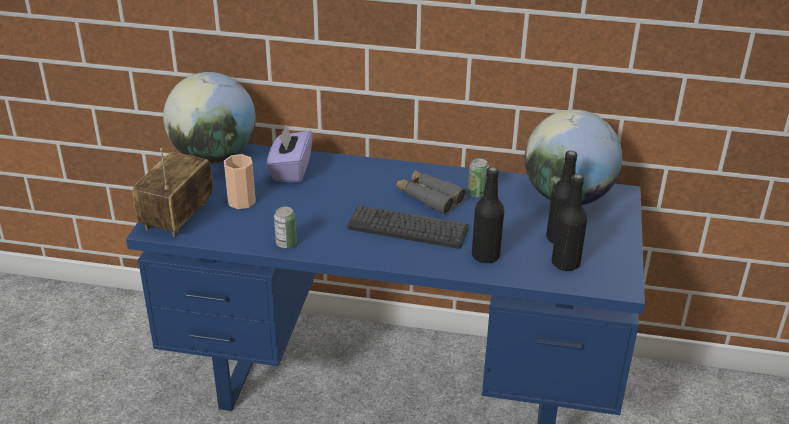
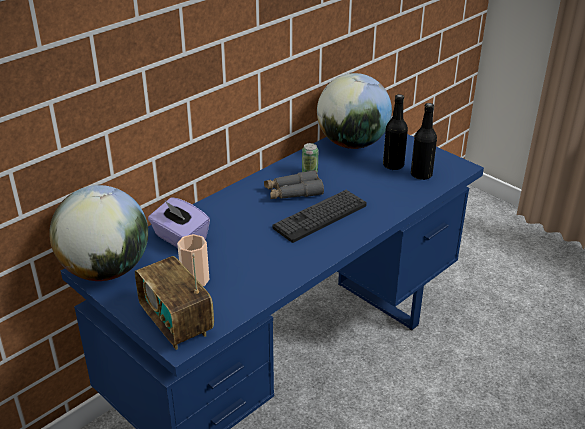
camera: 55 degrees left, 0 degrees up
can [274,207,297,248] -> none
black bottle [472,167,504,263] -> none

